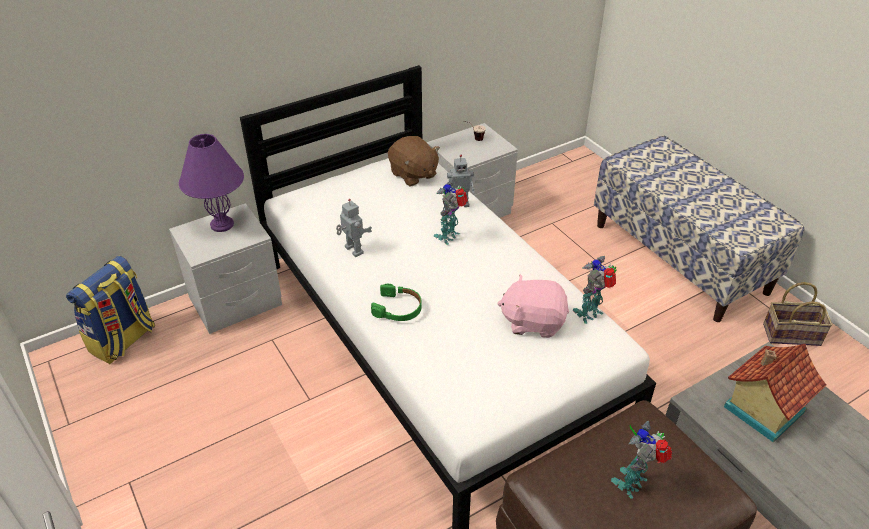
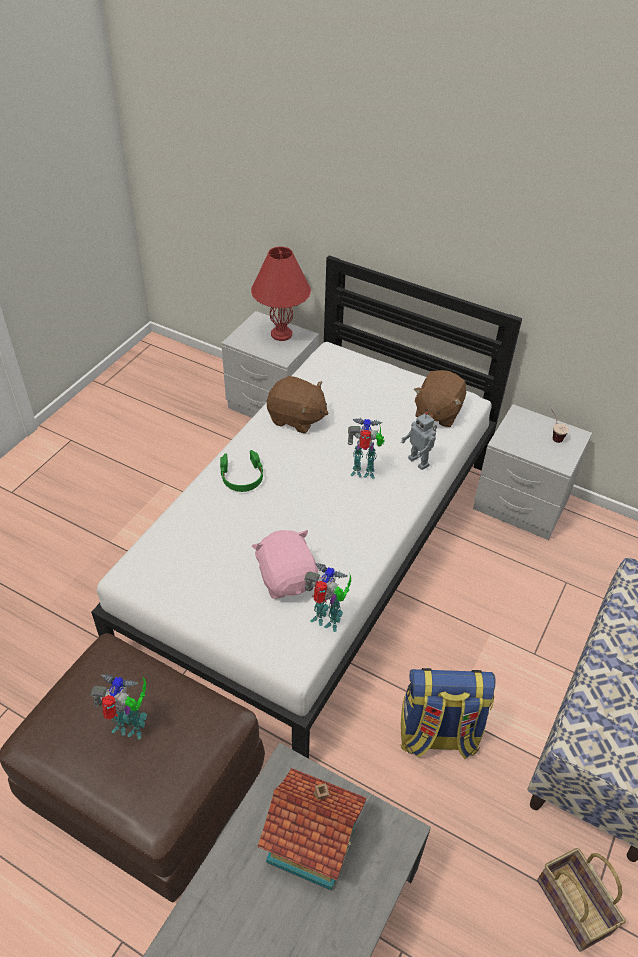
camera: 60 degrees right, 5 degrees up
backpack [66,256,155,364] -> backpack moved to [400,668,495,759]
purple table lamp [179,134,244,232] -> red table lamp [251,246,311,341]
toy robot [336,199,372,257] -> brown plush toy [267,376,328,434]

